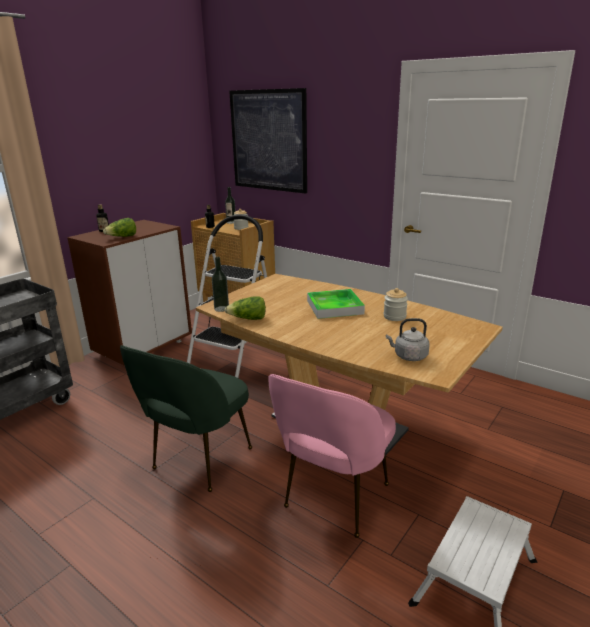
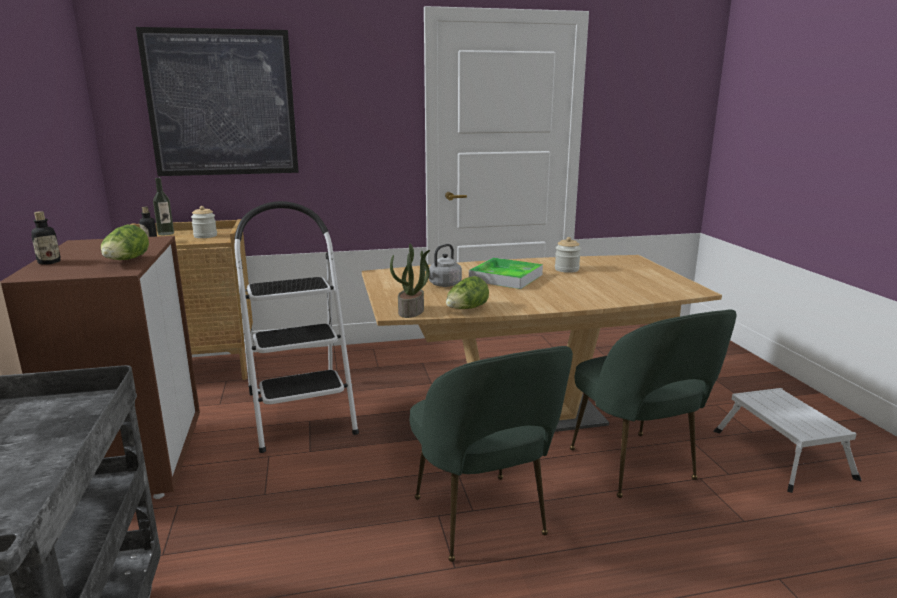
camera: 50 degrees left, 5 degrees down
bottle [212,257,229,312] -> potted plant [390,244,430,318]
pink chair [268,374,396,538] -> green chair [570,310,736,498]
grey kettle [386,318,429,361] -> grey kettle moved to [425,244,462,287]

